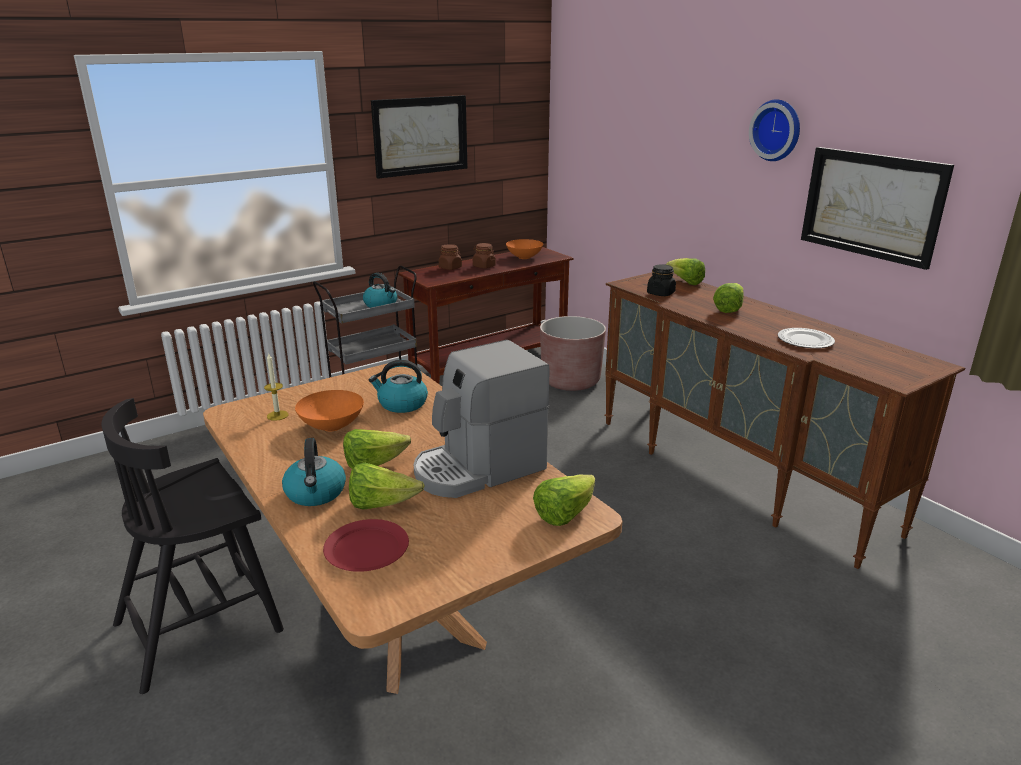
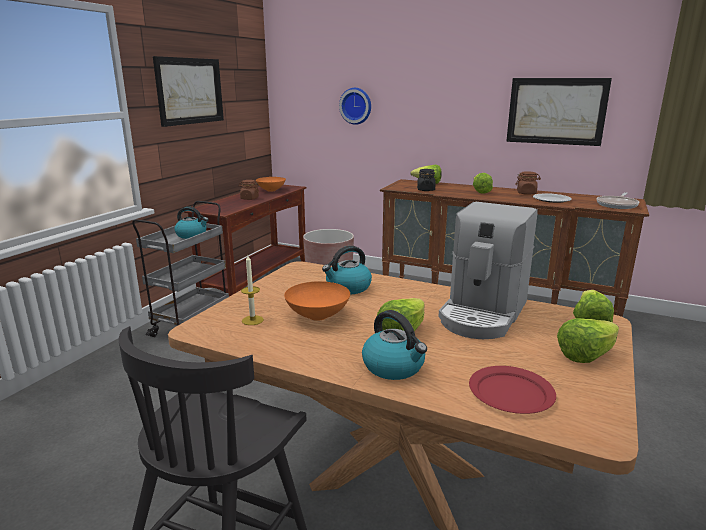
camera: 30 degrees left, 5 degrees down
lettuce [349,463,425,510] -> lettuce moved to [557,318,619,363]
brown jar [439,244,462,270] -> brown jar moved to [515,171,541,195]
wall clock [749,99,800,161] -> wall clock moved to [339,88,371,125]
none -> frying pan [597,192,639,209]

